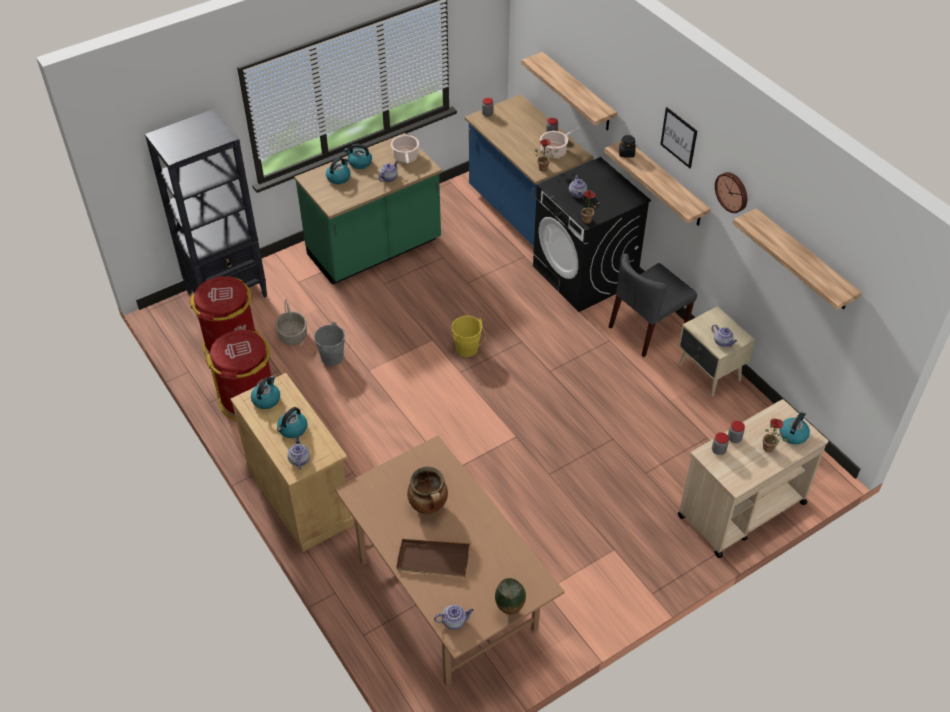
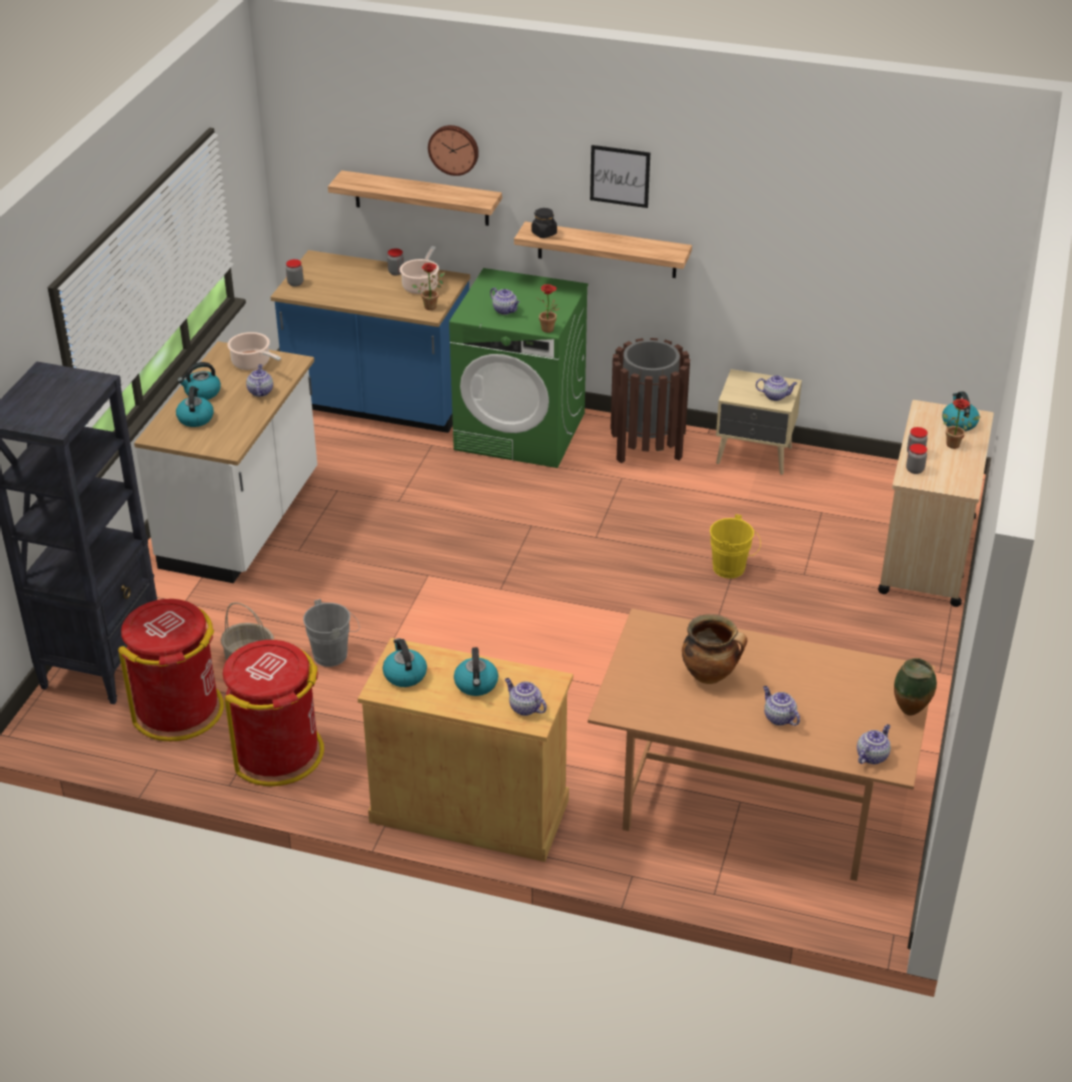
camera: 40 degrees left, 10 degrees down
green counter [294,133,442,285] -> white counter [134,341,317,583]
brown tray [396,539,470,577] -> teapot [763,686,800,726]
yellow bucket [451,316,486,357] -> yellow bucket moved to [710,514,761,579]
black washing machine [533,157,651,312] -> green washing machine [449,268,588,468]
grey chair [609,254,697,357] -> brown trash can [610,338,690,463]
wall clock [715,172,747,213] -> wall clock moved to [428,125,479,176]
shelf [732,208,862,310] -> none

